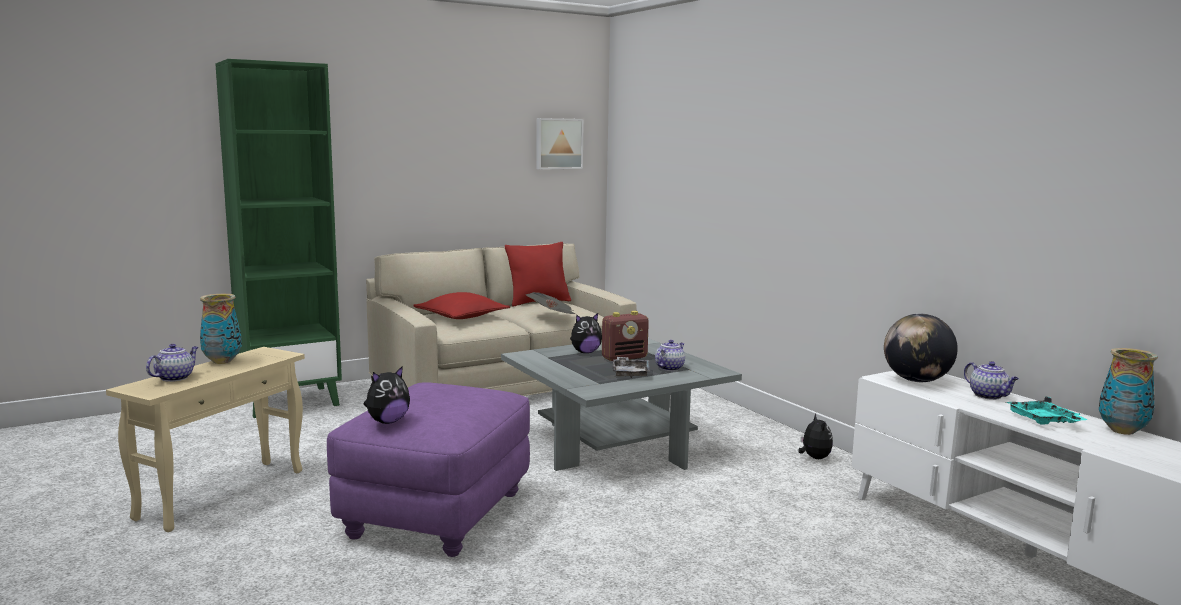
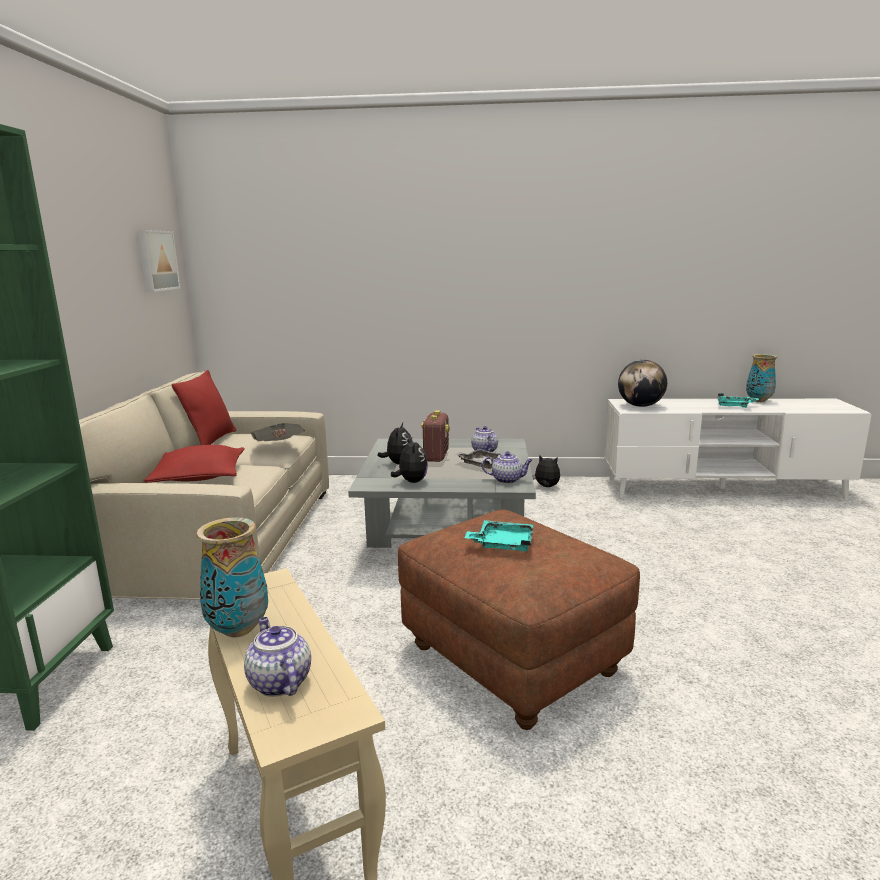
camera: 55 degrees left, 5 degrees up
purple ottoman [327,382,530,557] -> brown ottoman [398,509,640,730]
plush toy [363,366,410,424] -> plush toy moved to [391,436,428,483]
teapot [964,361,1019,400] -> teapot moved to [482,452,533,484]
none -> turquoise tray [465,520,534,551]

